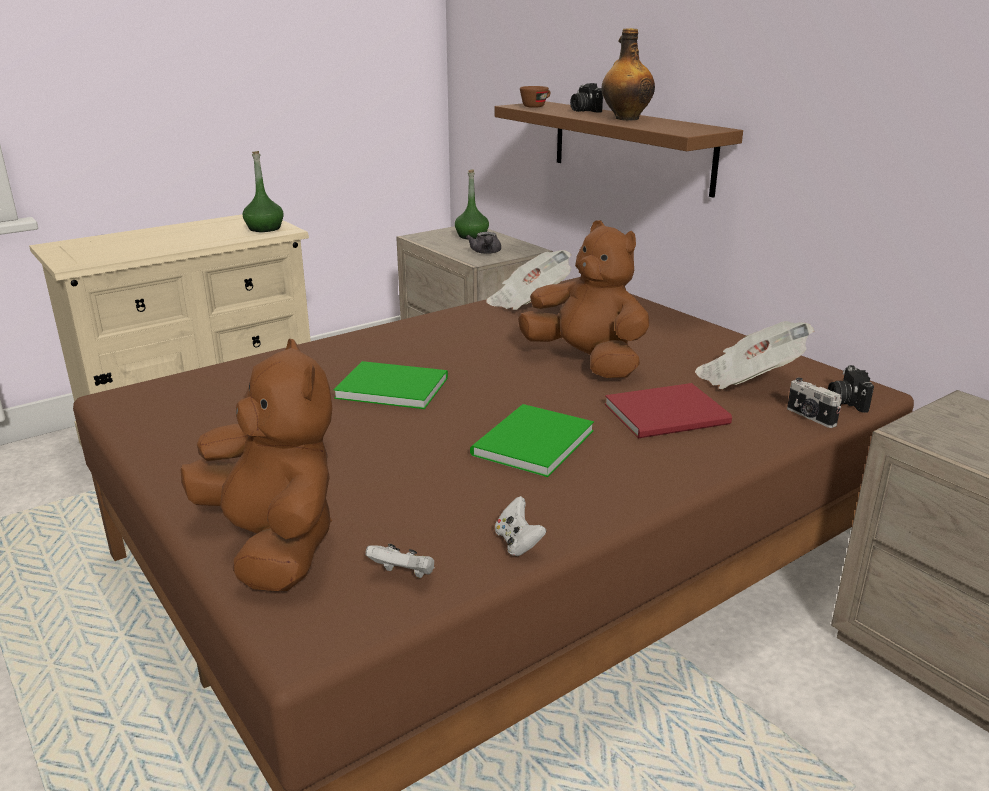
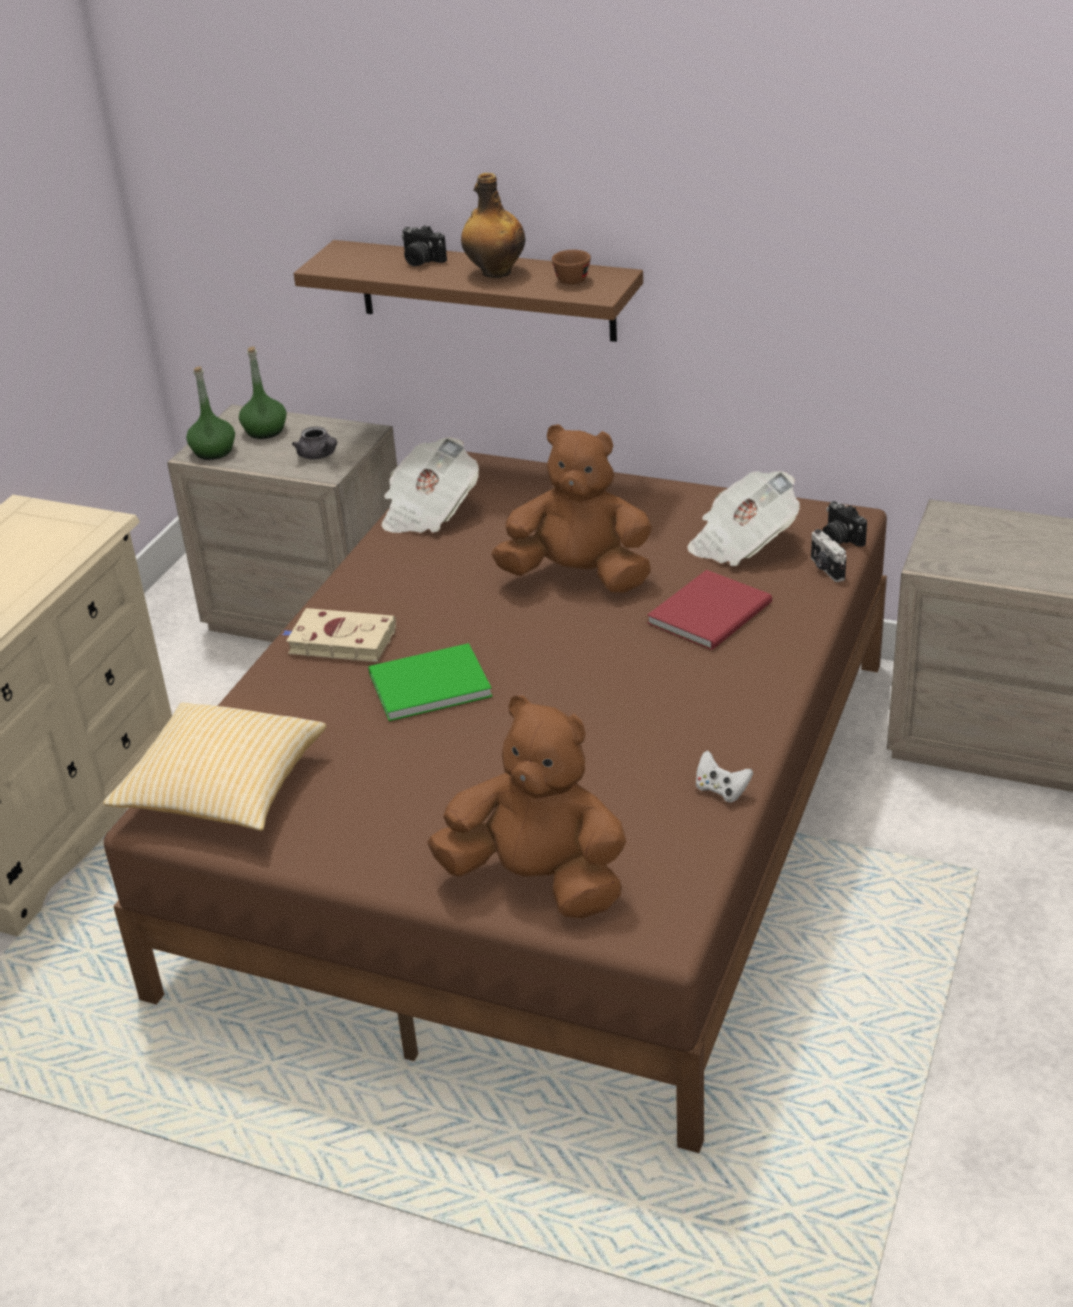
camera: 30 degrees left, 10 degrees up
green bottle [243,151,284,232] -> green bottle moved to [186,366,235,460]
white game controller [365,544,435,578] -> none
green book [470,404,594,477] -> none
brown cup [520,86,551,108] -> brown cup moved to [552,250,591,285]
camera [787,378,842,428] -> camera turned 45 degrees clockwise [811,529,846,582]
none -> pillow [103,702,326,831]
none -> beige book [282,608,396,662]

